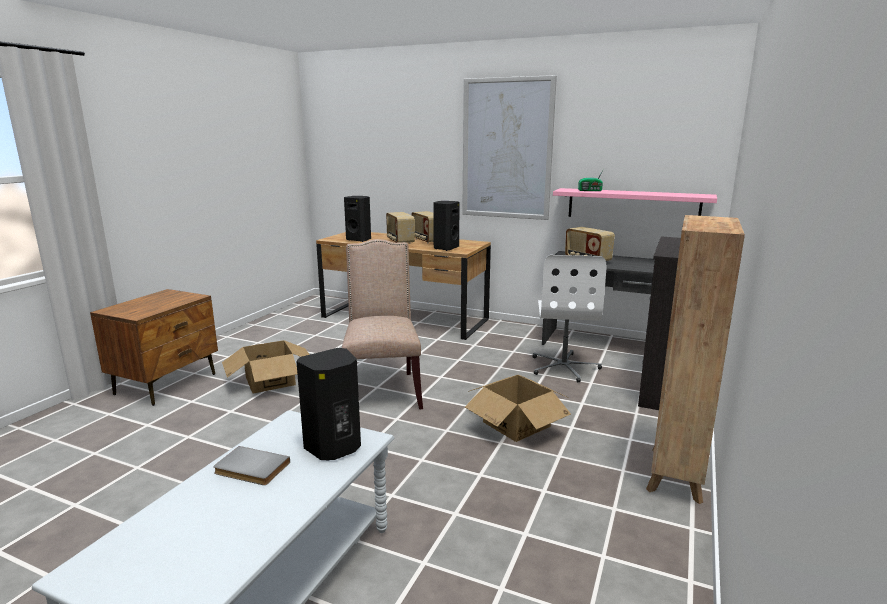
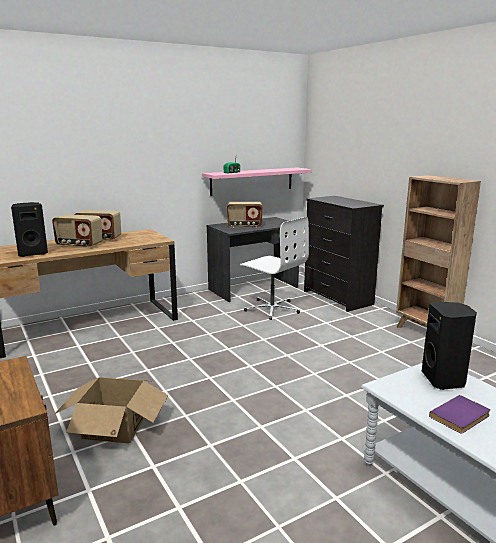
camera: 55 degrees left, 0 degrees up
grey book [213,446,290,485] -> purple book [429,395,490,433]
beige chair [342,239,423,409] -> none
black speaker [433,201,460,251] -> none
picture [462,75,557,220] -> none
cardboard box [465,375,571,442] -> none

